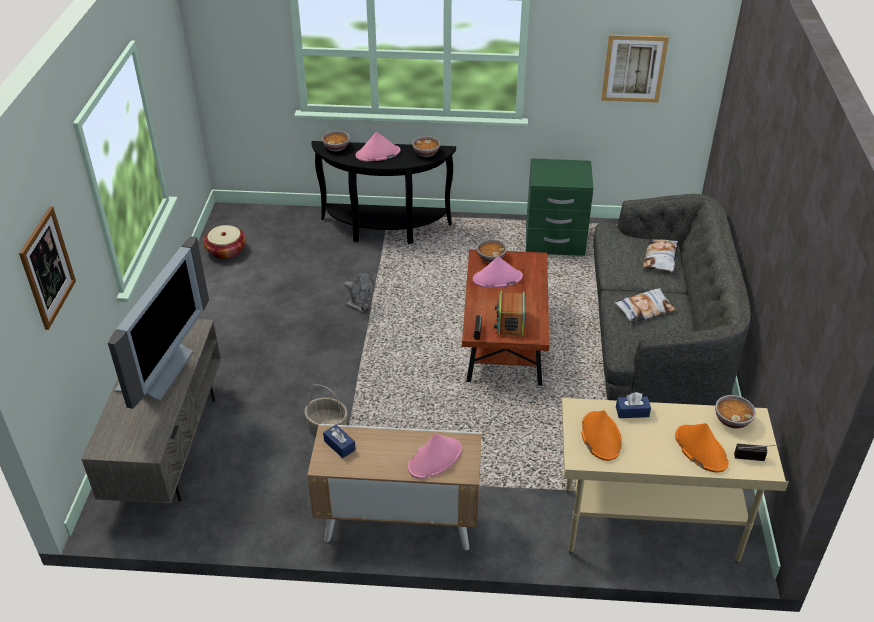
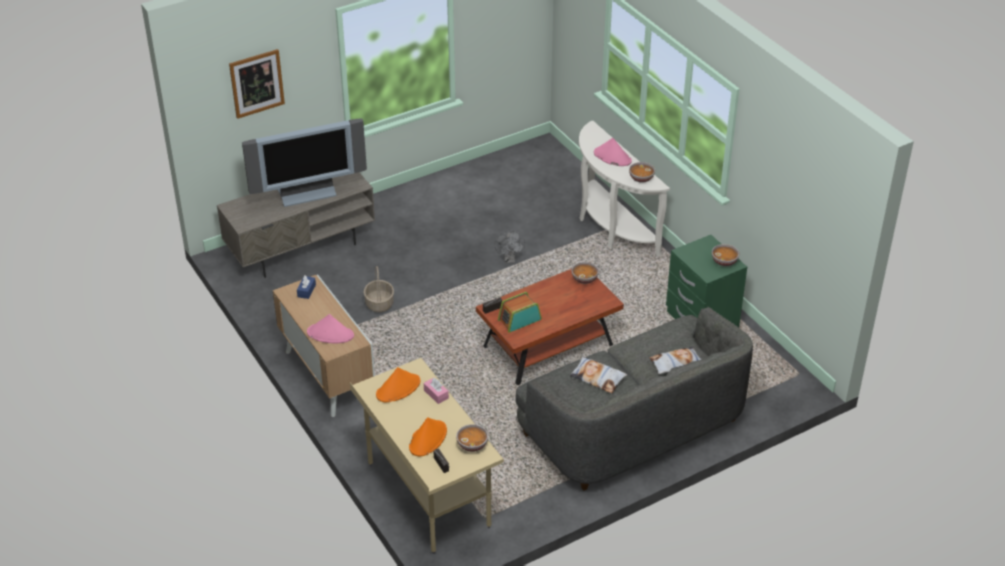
camera: 55 degrees right, 0 degrees up
basket [203,225,246,259] -> none
black console table [311,141,456,244] -> white console table [579,120,670,256]
bowl [322,131,350,151] -> bowl moved to [712,244,739,266]
pink hat [473,256,523,288] -> none
picture [601,35,669,103] -> none
blue tissue box [616,392,651,418] -> pink tissue box [424,378,449,404]

